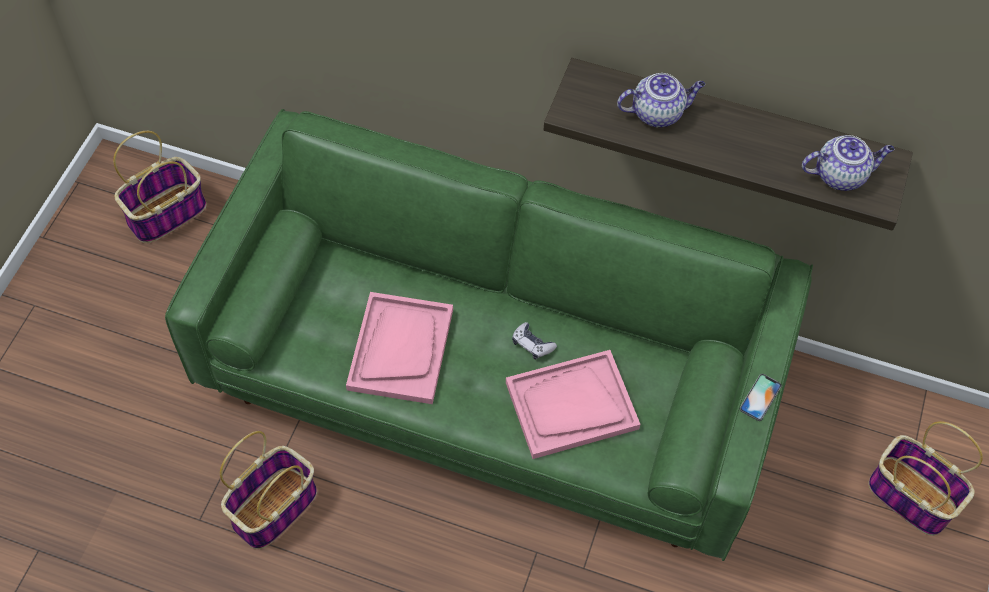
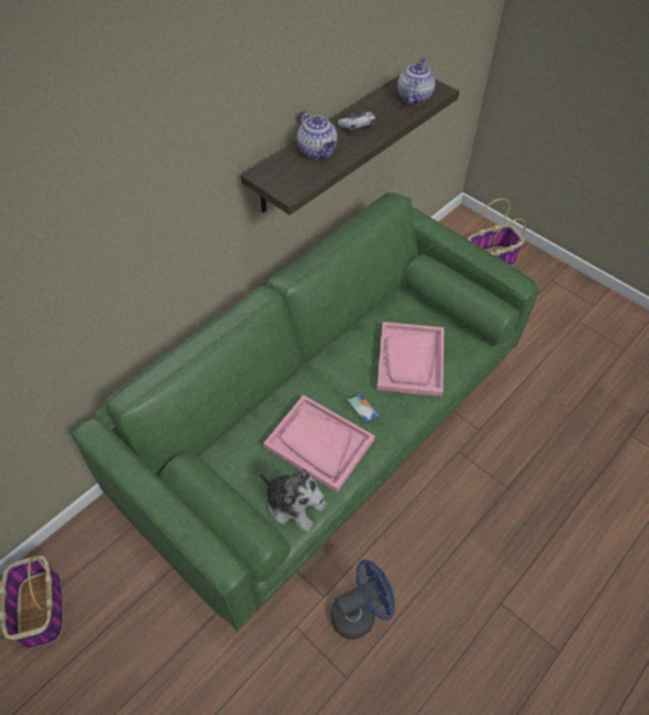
camera: 65 degrees left, 5 degrees down
basket [220,431,317,549] -> blue fan [330,559,395,639]
game controller [512,322,557,360] -> game controller moved to [338,111,375,132]
teapot [617,73,705,127] -> teapot turned 135 degrees clockwise [297,110,337,159]
phone [740,374,782,421] -> phone moved to [347,392,380,424]
none -> plush toy [259,469,326,532]

